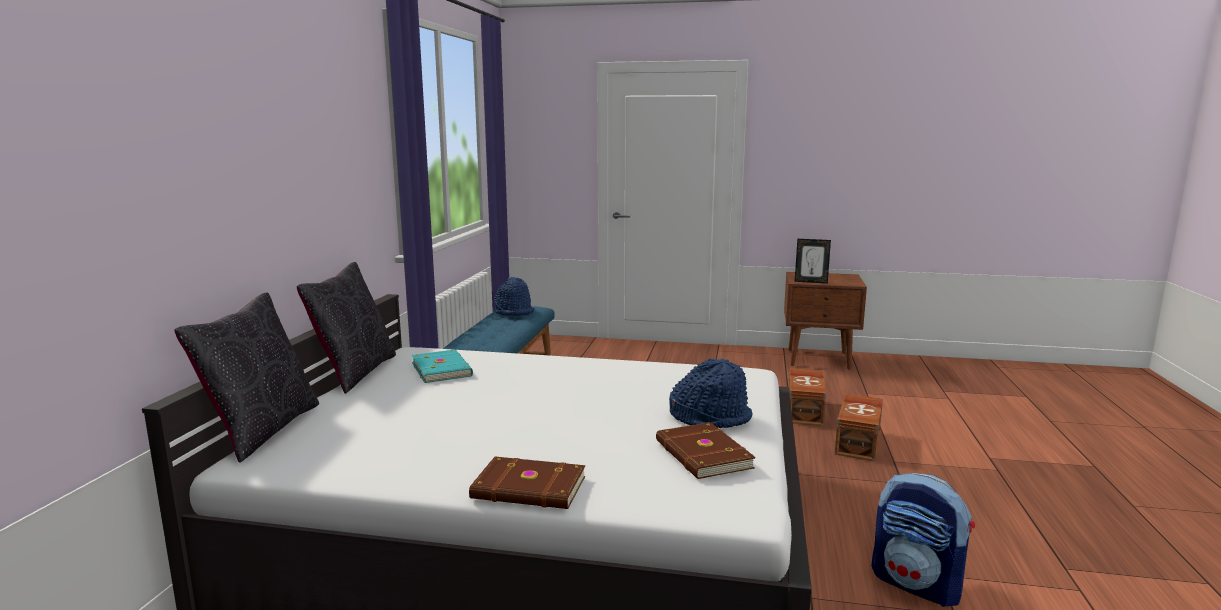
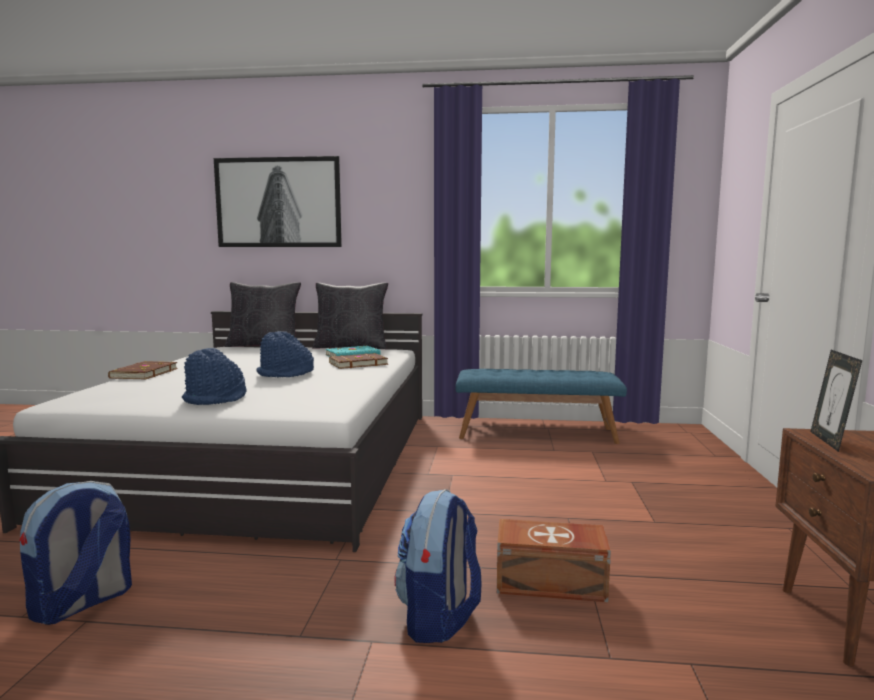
camera: 85 degrees right, 5 degrees down
blue hat [494,277,535,316] -> blue hat moved to [257,331,314,377]
brown book [656,422,756,479] -> brown book moved to [329,353,388,369]
brown storage box [835,394,883,461] -> backpack [394,489,481,643]
none -> picture [214,156,342,247]

